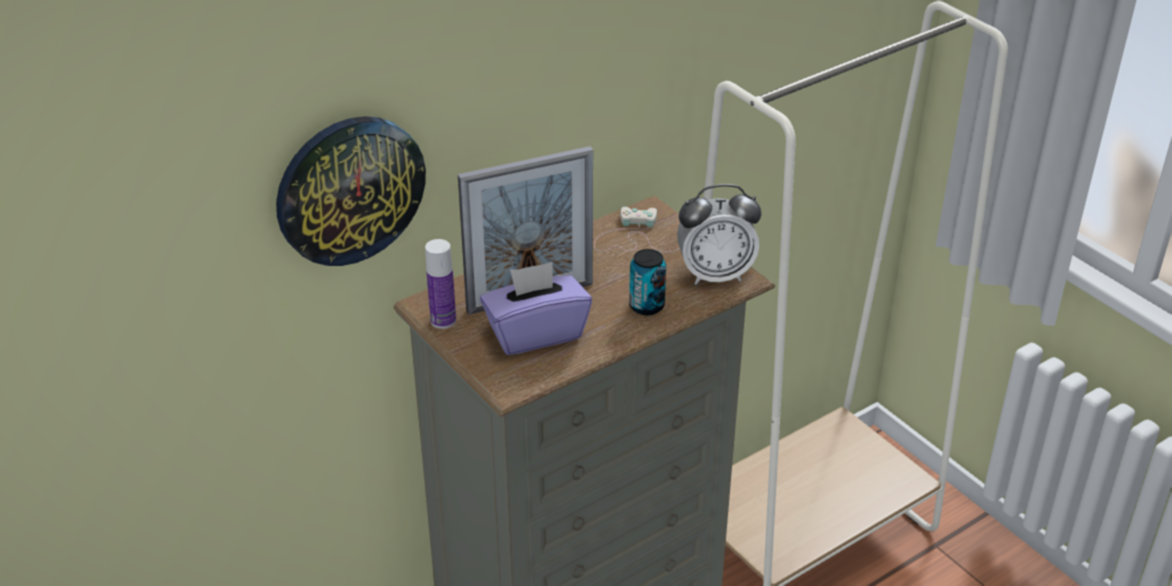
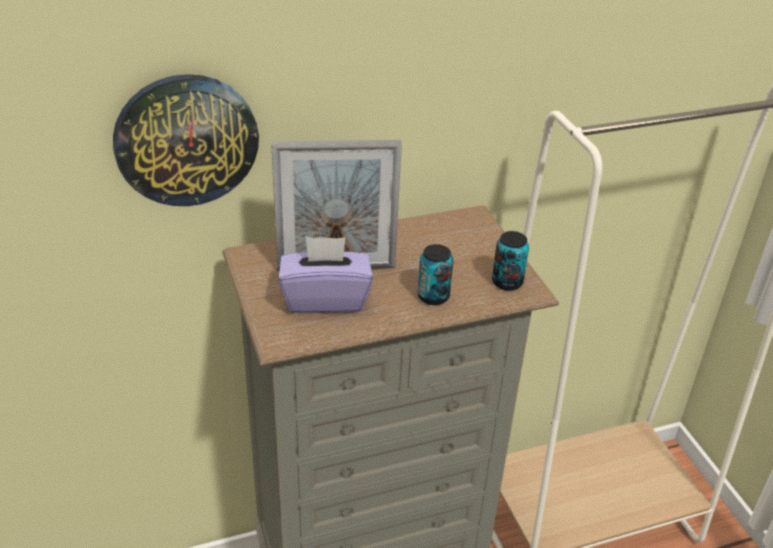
camera: 15 degrees right, 0 degrees up
bottle [425,239,456,329] -> none
white game controller [594,207,679,252] -> none
alarm clock [677,184,761,285] -> can [492,231,529,291]

